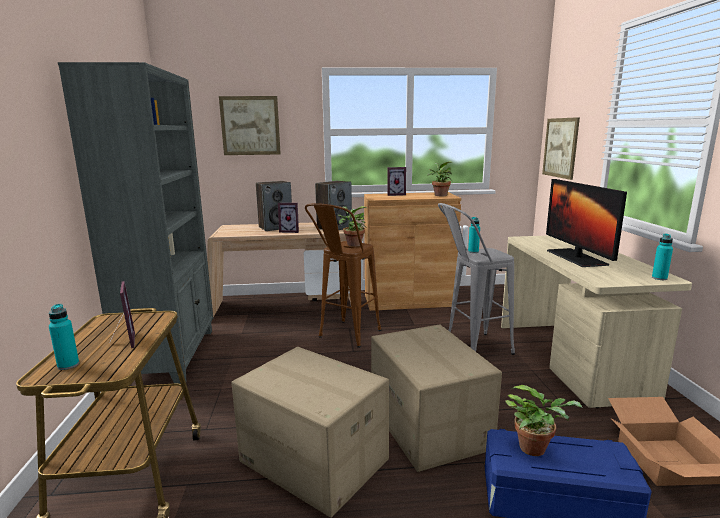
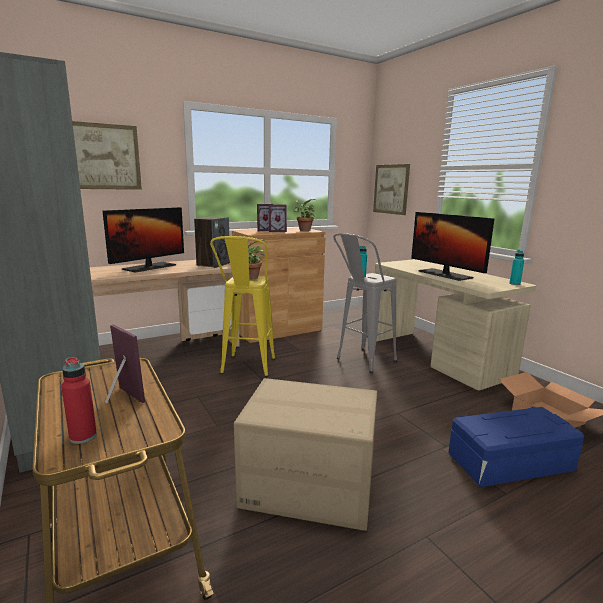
camera: 25 degrees left, 0 degrees up
turquoise bottle [49,304,79,370] -> red bottle [61,357,97,444]
speaker [256,181,292,231] -> monitor [103,207,184,273]
picture frame [278,203,299,233] -> picture frame moved to [269,205,287,232]
brown stool [305,203,381,348] -> yellow stool [210,236,275,377]
cardboard box [371,324,502,472] -> none
potted plant [505,385,582,456] -> none

